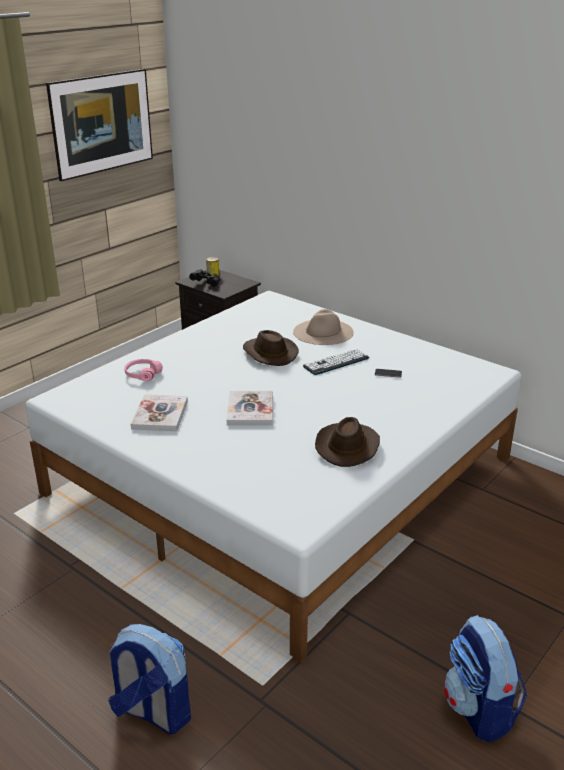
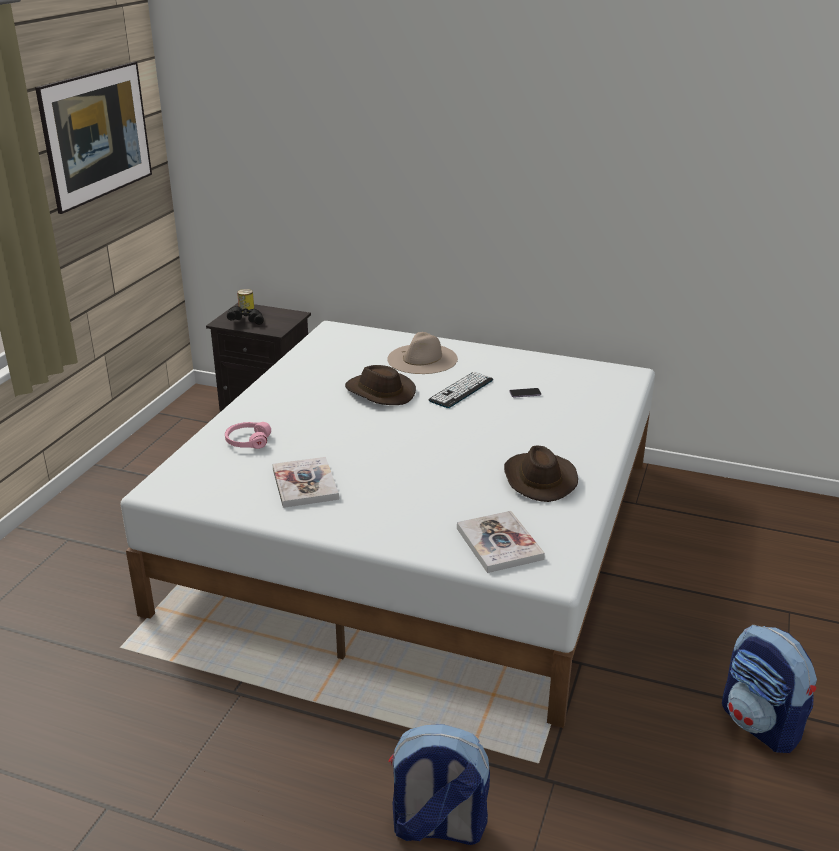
camera: 20 degrees left, 0 degrees up
book [227,391,273,425] -> book moved to [457,511,545,573]

